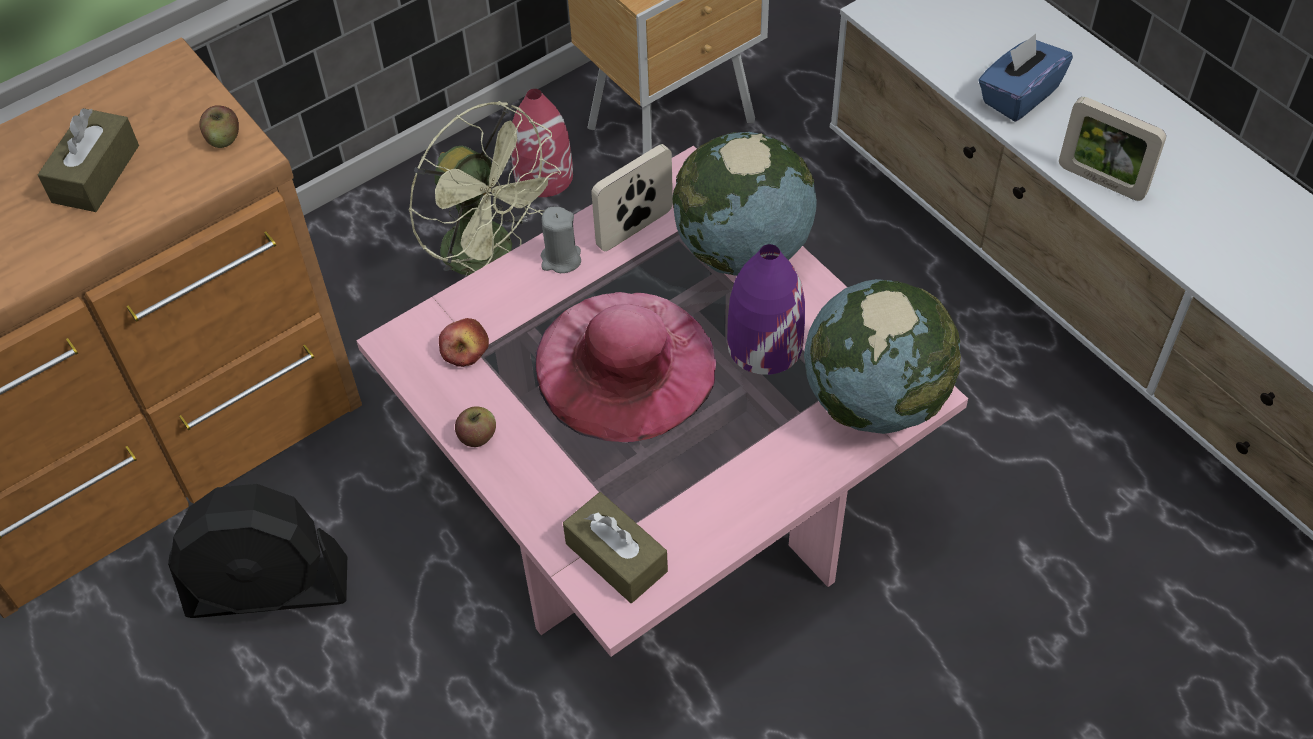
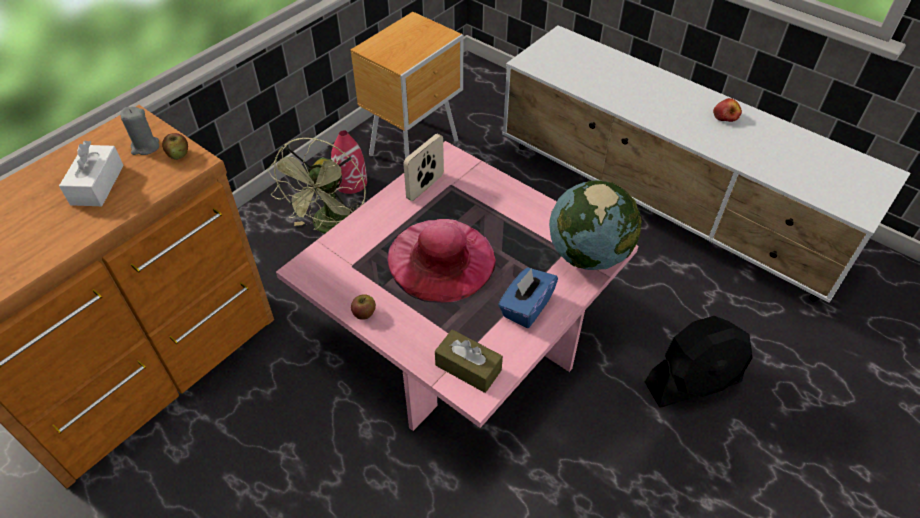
camera: 15 degrees left, 5 degrees down
brown tissue box [38,108,139,212] -> white tissue box [59,141,124,206]
black fan [168,484,347,618] -> black fan moved to [645,316,753,407]
green fan [409,101,562,275] -> green fan turned 75 degrees clockwise [268,138,366,234]
apple [439,318,489,367] -> apple moved to [713,98,742,122]
grey candle [541,207,581,273] -> grey candle moved to [120,107,159,155]
globe [672,132,817,276] -> none
purple vase [727,244,805,375] -> none
blue tissue box [978,34,1073,122] -> blue tissue box moved to [498,267,558,328]
picture frame [1059,97,1166,201] -> none

